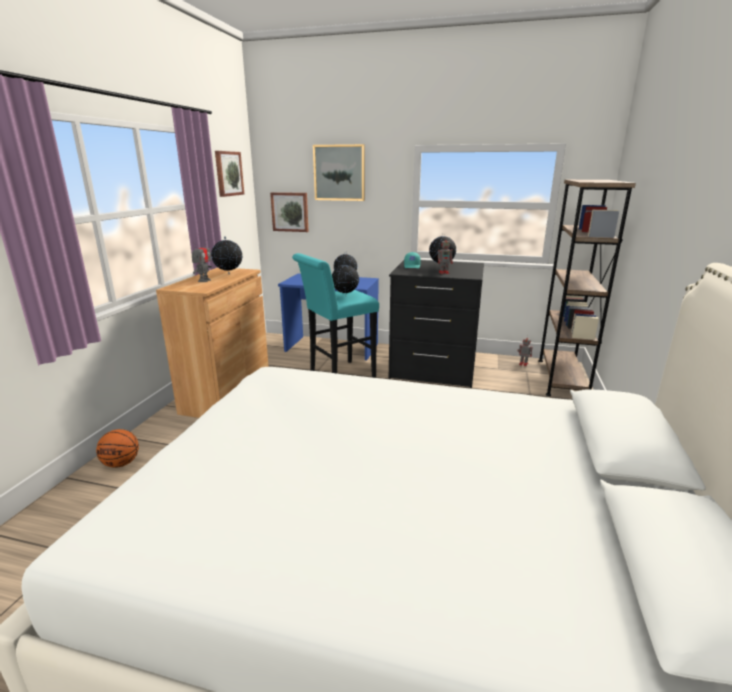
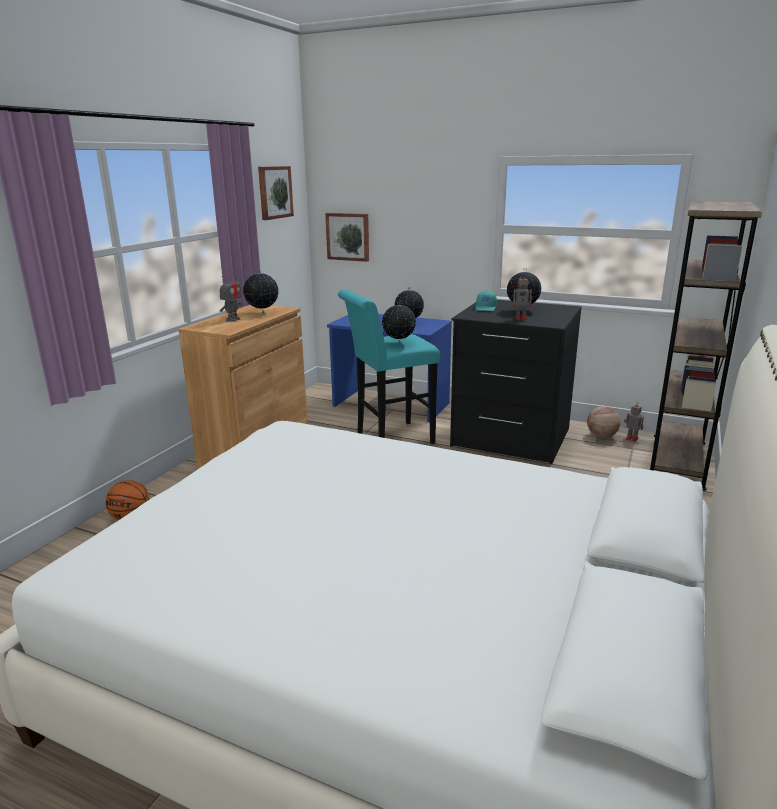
camera: 10 degrees right, 0 degrees up
picture [313,144,365,201] -> none
none -> basketball [587,406,621,438]

